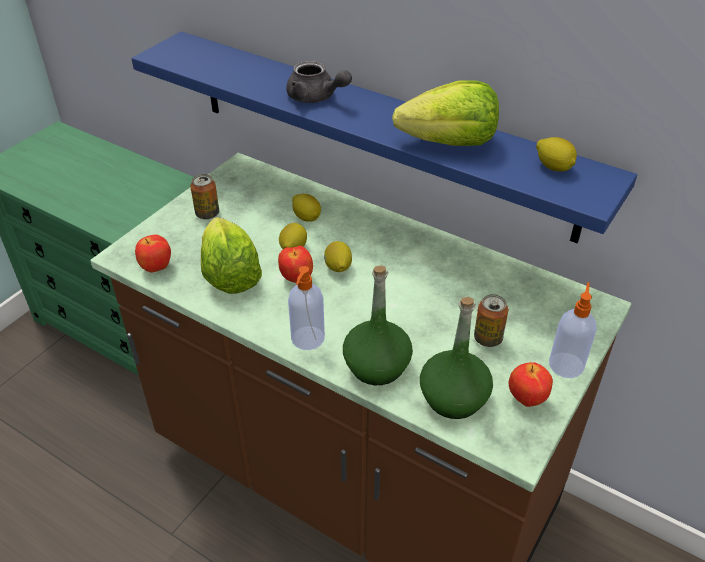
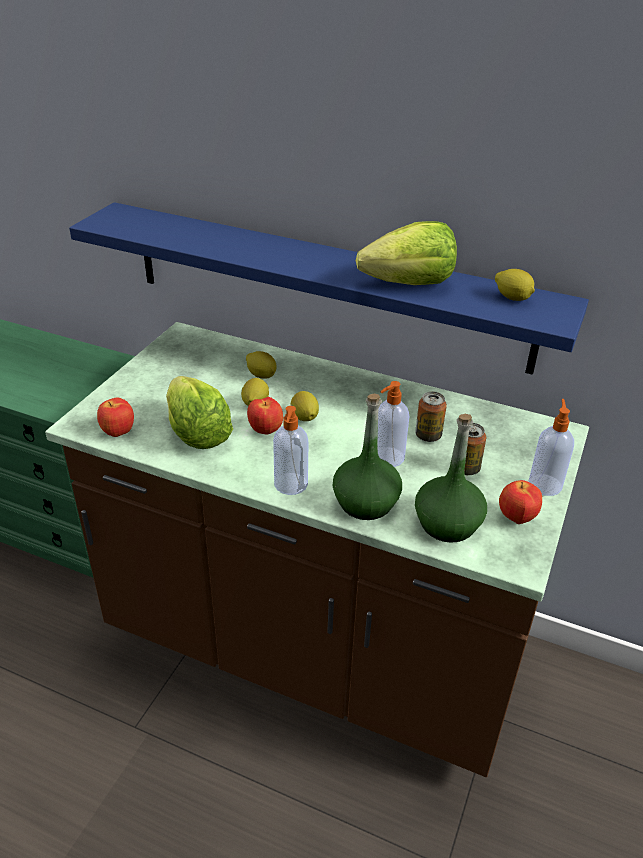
camera: 10 degrees left, 5 degrees down
can [190,174,219,219] -> can moved to [415,392,447,442]
grey teapot [286,61,352,103] -> none
none -> soap dispenser [377,381,409,467]

